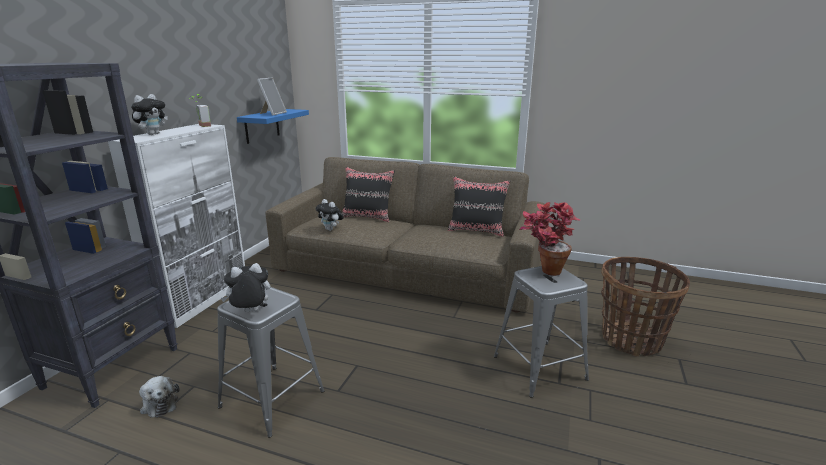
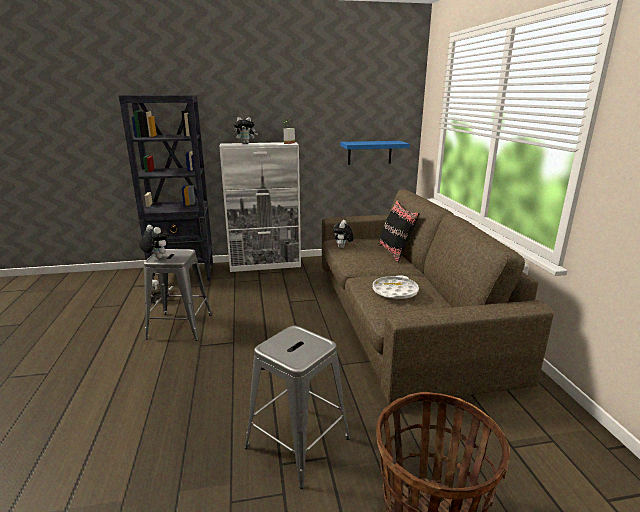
camera: 60 degrees right, 0 degrees up
picture frame [257,78,287,116] -> none
black pillow [448,176,510,237] -> none
potted plant [519,202,581,276] -> none
none -> white tray [373,275,419,299]

